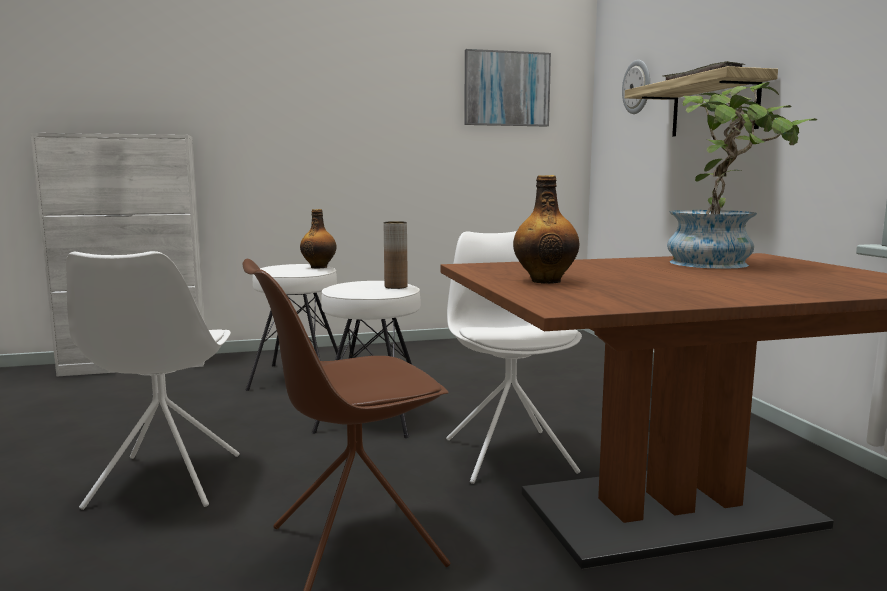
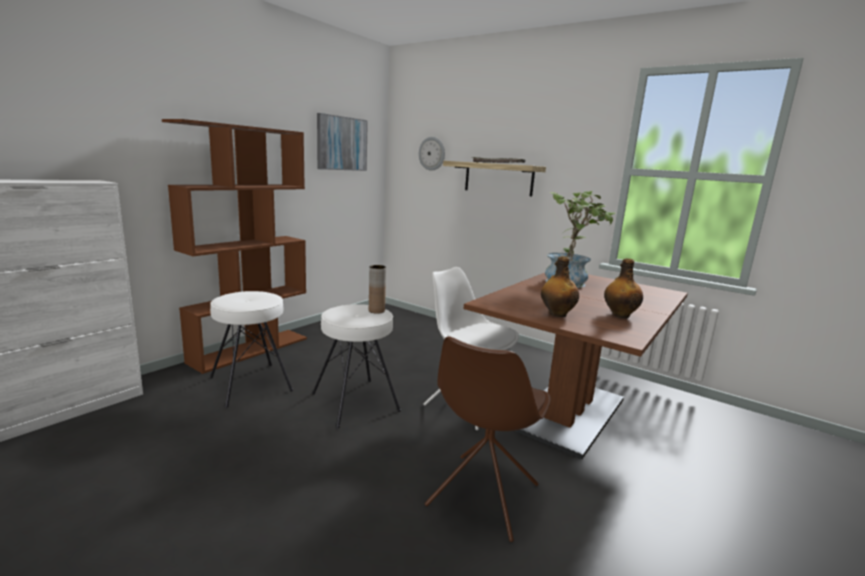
camera: 40 degrees left, 5 degrees up
white chair [66,251,239,510] -> none
bottle [300,209,337,268] -> bottle moved to [604,258,643,318]
none -> brown bookcase [162,119,307,374]

